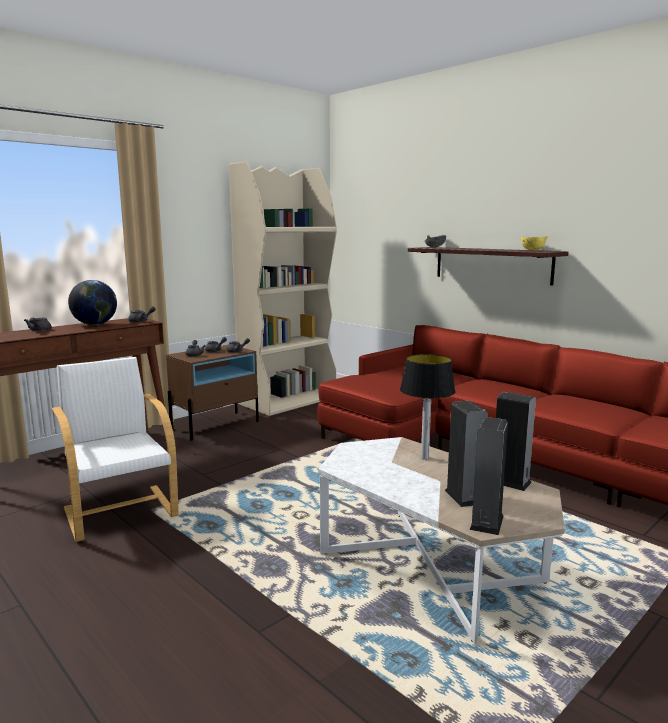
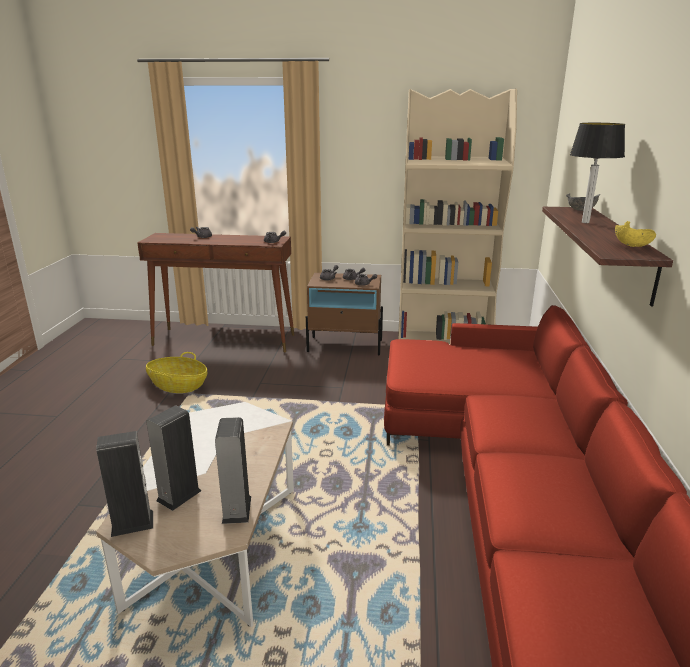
camera: 50 degrees right, 10 degrees up
white armchair [52,357,179,542] -> basket [146,352,207,393]
globe [68,280,117,325] -> none
table lamp [400,354,456,460] -> table lamp moved to [570,123,625,223]

